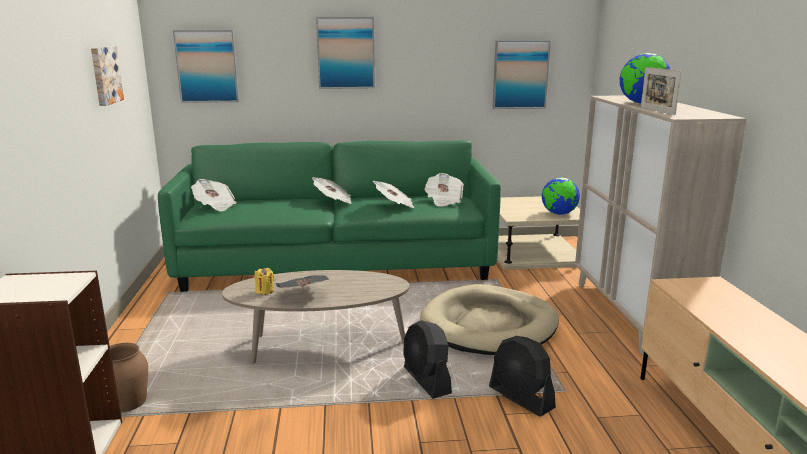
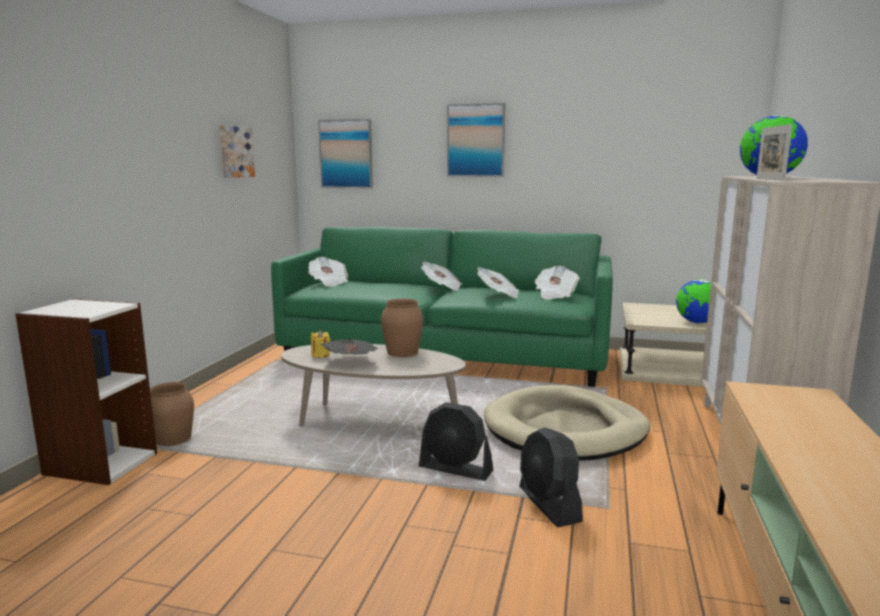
camera: 20 degrees right, 5 degrees down
black fan [403,320,452,399] -> black fan turned 60 degrees counterclockwise [419,402,493,481]
picture [492,40,551,109] -> none
none -> brown vase [381,299,423,357]

